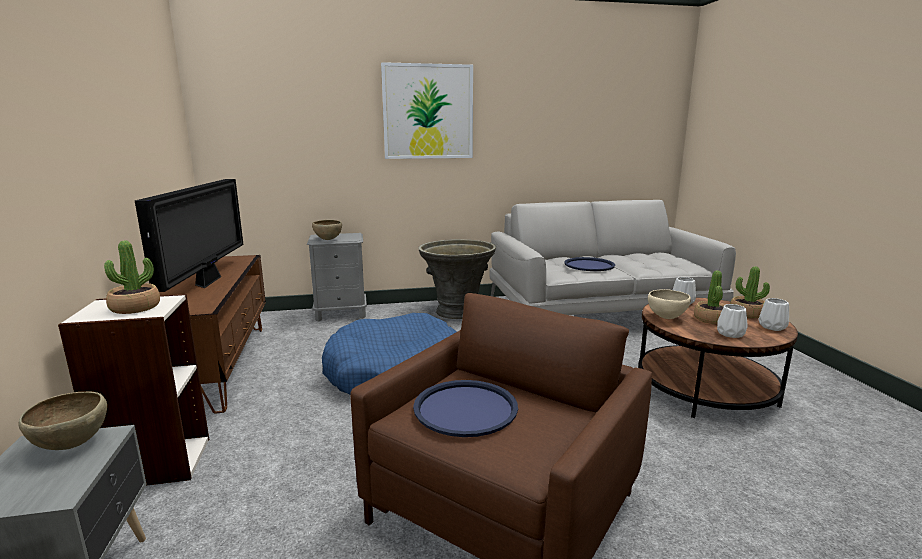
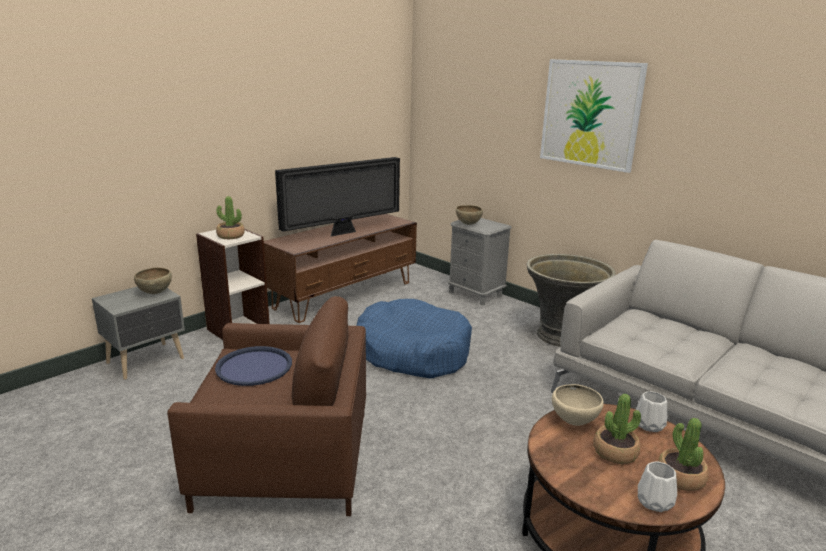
camera: 55 degrees right, 5 degrees up
blue tray [564,257,615,271] -> none
white vase [717,304,748,338] -> none

